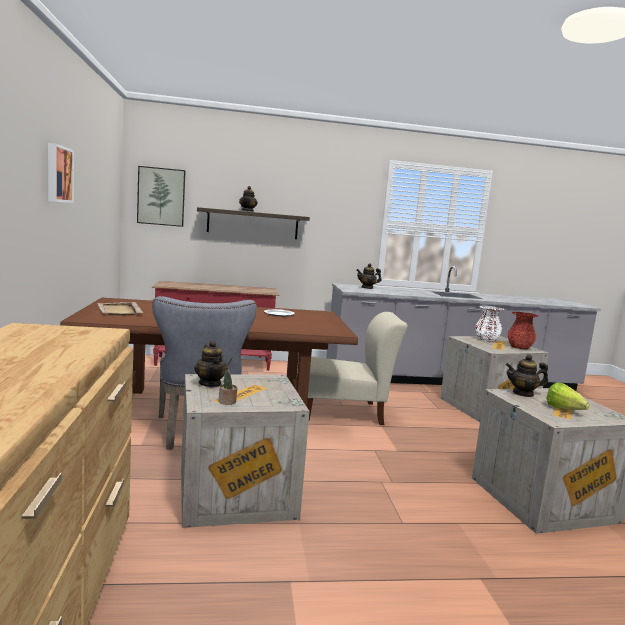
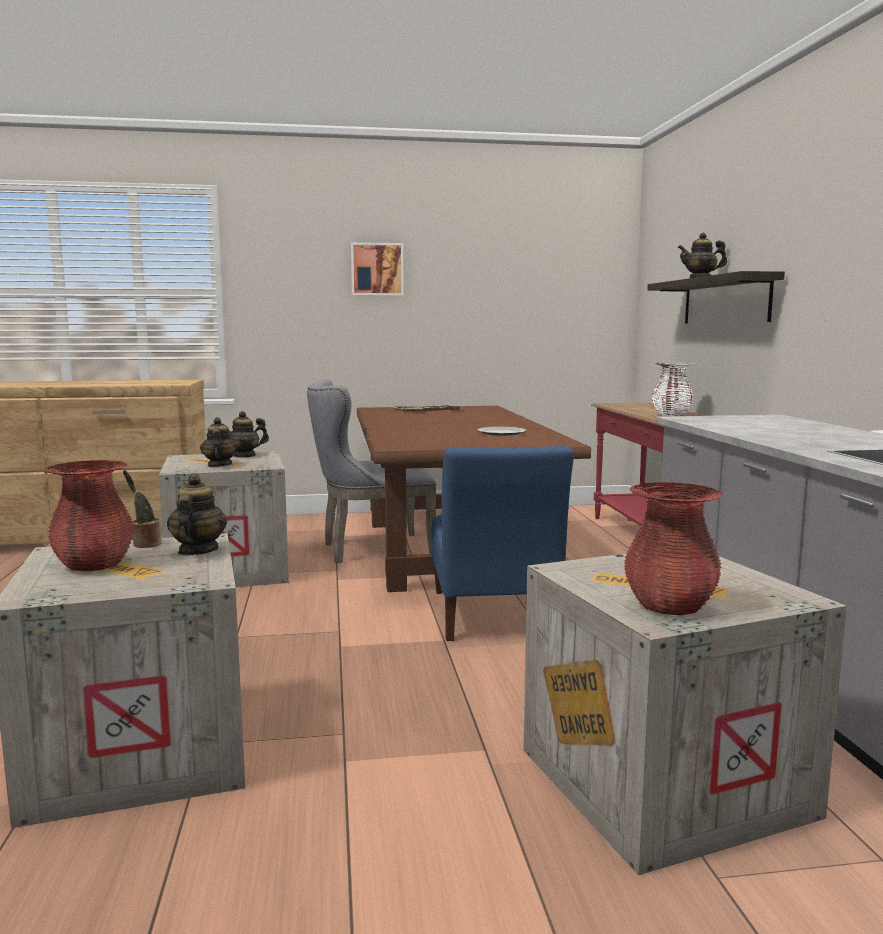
camera: 90 degrees right, 0 degrees up
picture [137,166,185,227] -> none
potted plant [219,357,237,405] -> potted plant moved to [123,470,162,548]
beige chair [307,312,408,425] -> blue chair [432,446,574,641]
teapot [356,263,382,289] -> teapot moved to [200,417,238,467]
white vase [475,306,505,341] -> white vase moved to [652,363,694,416]
lettuce [546,382,589,410] -> red vase [44,460,134,571]

